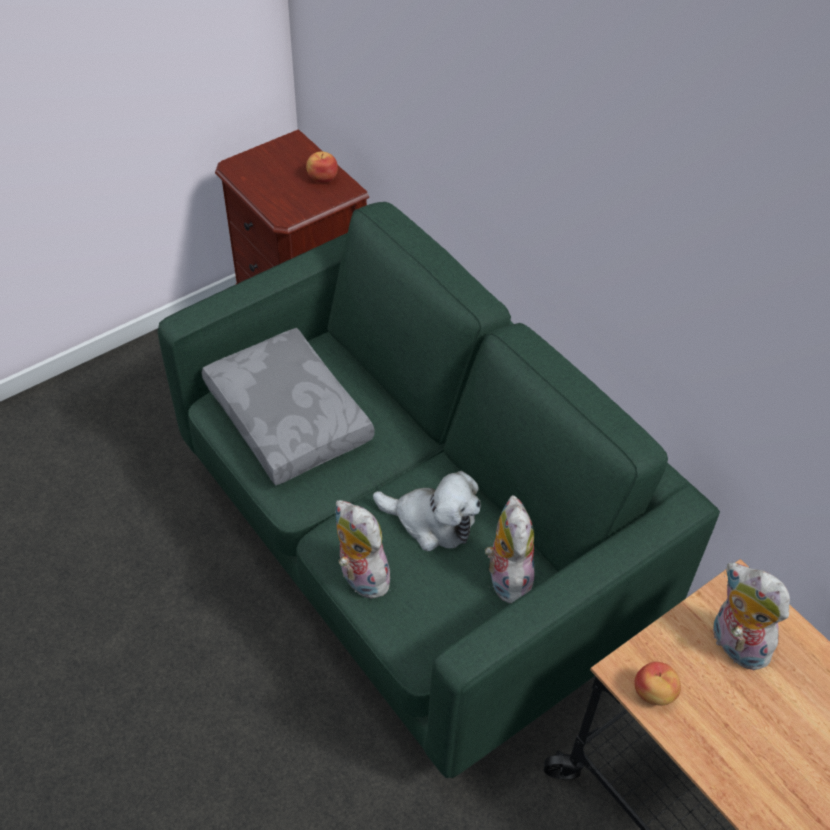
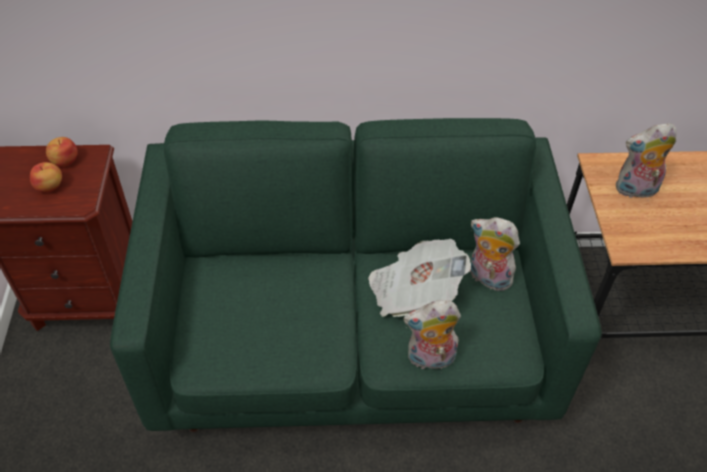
camera: 55 degrees left, 0 degrees up
grey pillow [201,328,375,486] -> none
plush toy [373,471,481,551] -> newspaper [368,239,471,317]
apple [634,662,681,706] -> apple moved to [30,162,62,193]

